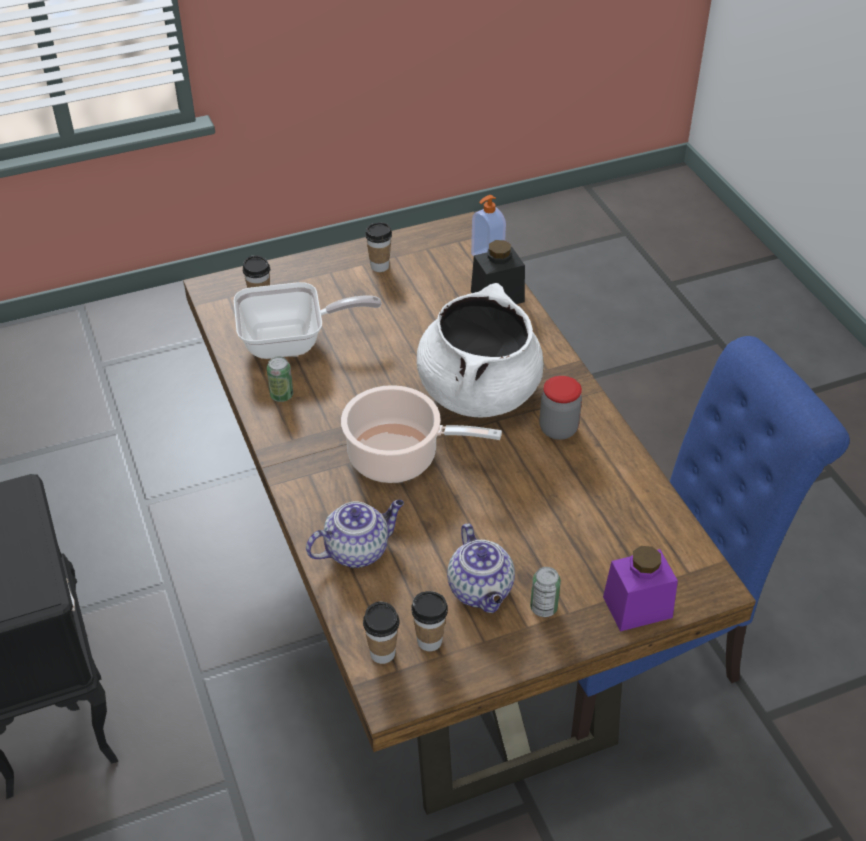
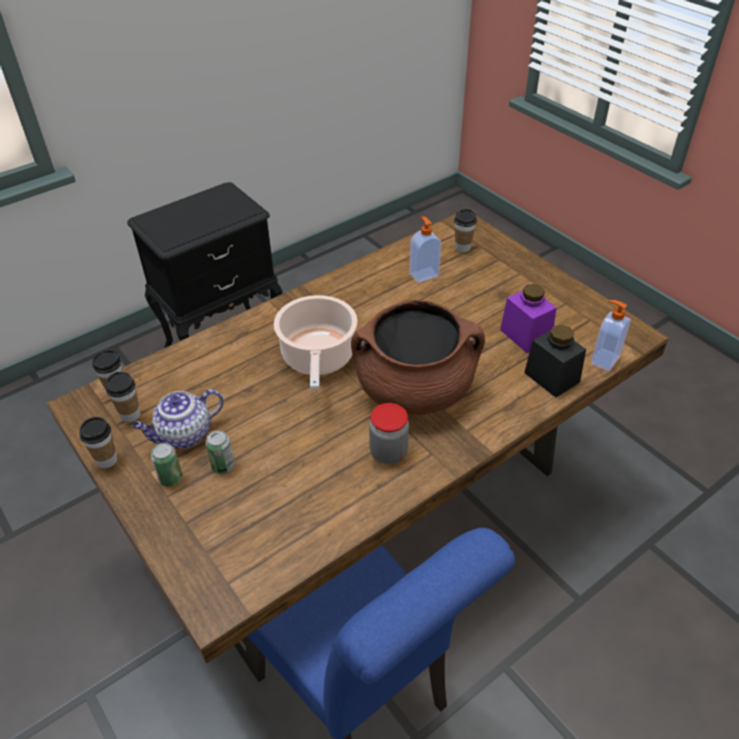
camera: 75 degrees right, 0 degrees up
frying pan [234,282,382,359] -> soap dispenser [409,216,441,283]
can [267,356,293,402] -> can moved to [205,430,235,474]
teapot [306,500,404,568] -> none
cup [365,222,392,272] -> cup moved to [79,417,117,468]
white cooking pot [417,283,544,417] -> brown cooking pot [351,300,485,415]
purple jar [603,546,678,631] -> purple jar moved to [500,284,557,353]

